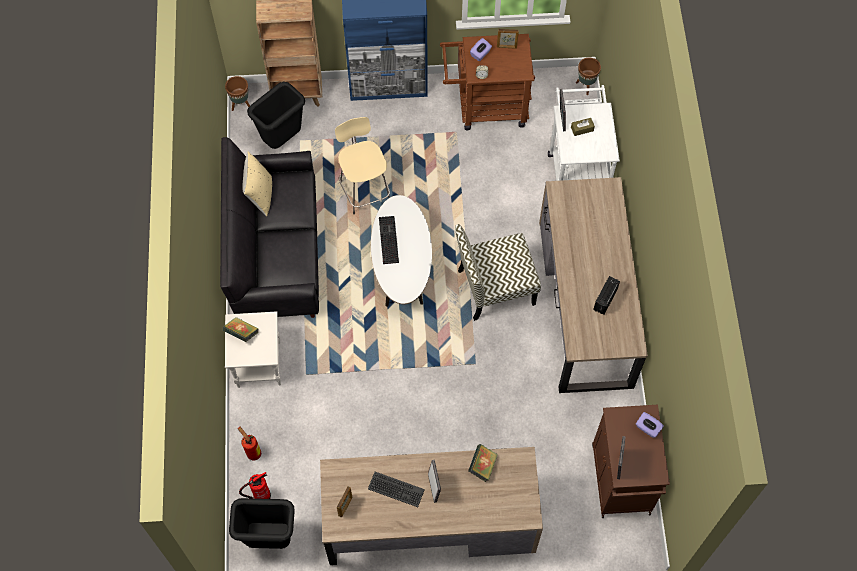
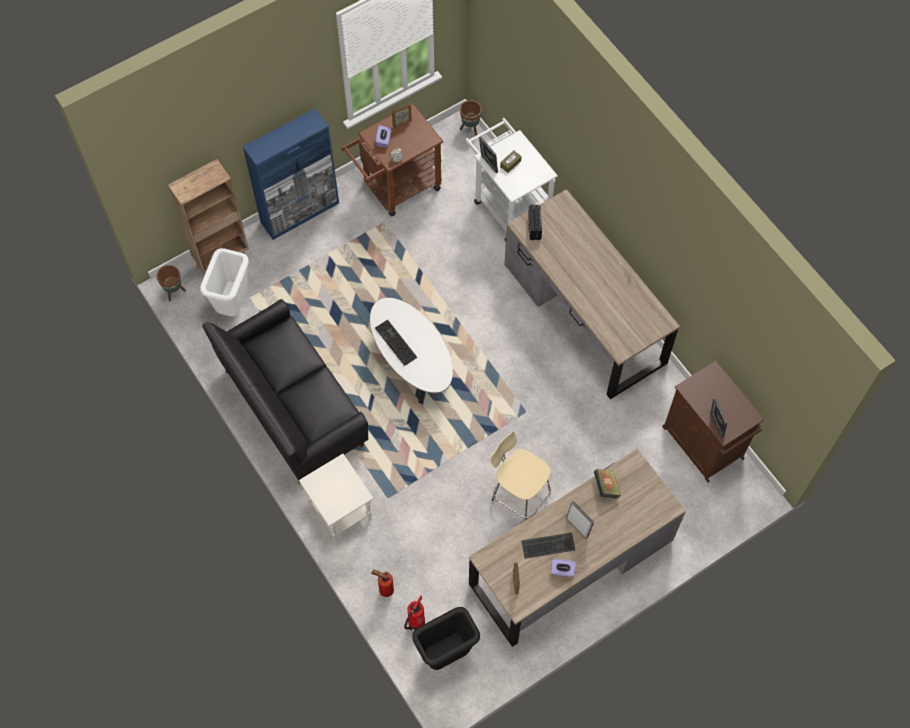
camera: 30 degrees left, 0 degrees up
book [223,317,259,342] -> none
beige pillow [243,151,272,216] -> none
black trash can [247,82,305,149] -> white trash can [200,248,249,316]
beige stool [335,117,390,214] -> beige stool moved to [490,431,551,519]
chair [455,224,541,321] -> none
radio [593,276,620,315] -> radio moved to [528,204,542,240]
purple tissue box [636,412,664,438] -> purple tissue box moved to [551,559,576,577]

